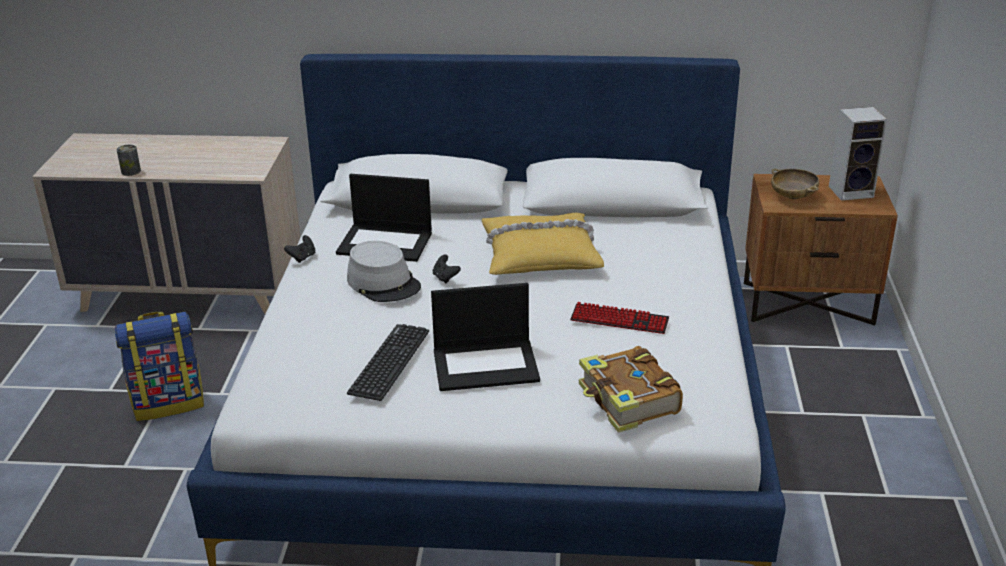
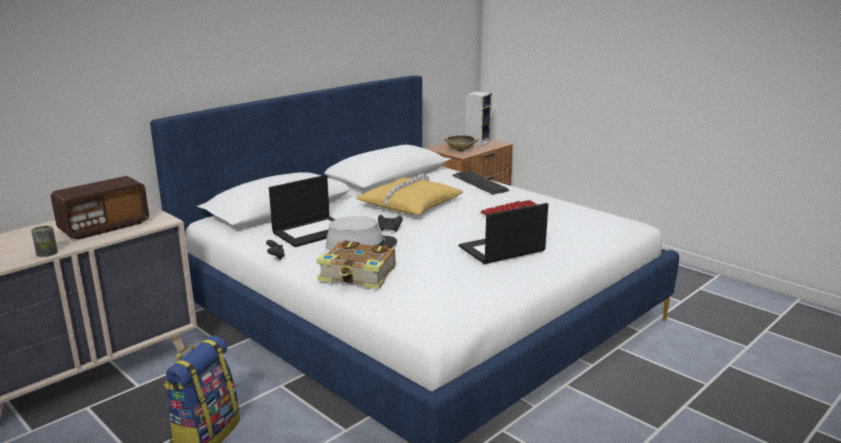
camera: 50 degrees left, 10 degrees down
keyboard [347,324,429,401] -> keyboard moved to [453,171,509,194]
laptop [431,283,540,391] -> laptop turned 150 degrees counterclockwise [459,203,548,264]
book [579,346,683,433] -> book moved to [317,240,395,289]
none -> radio [51,176,149,240]

